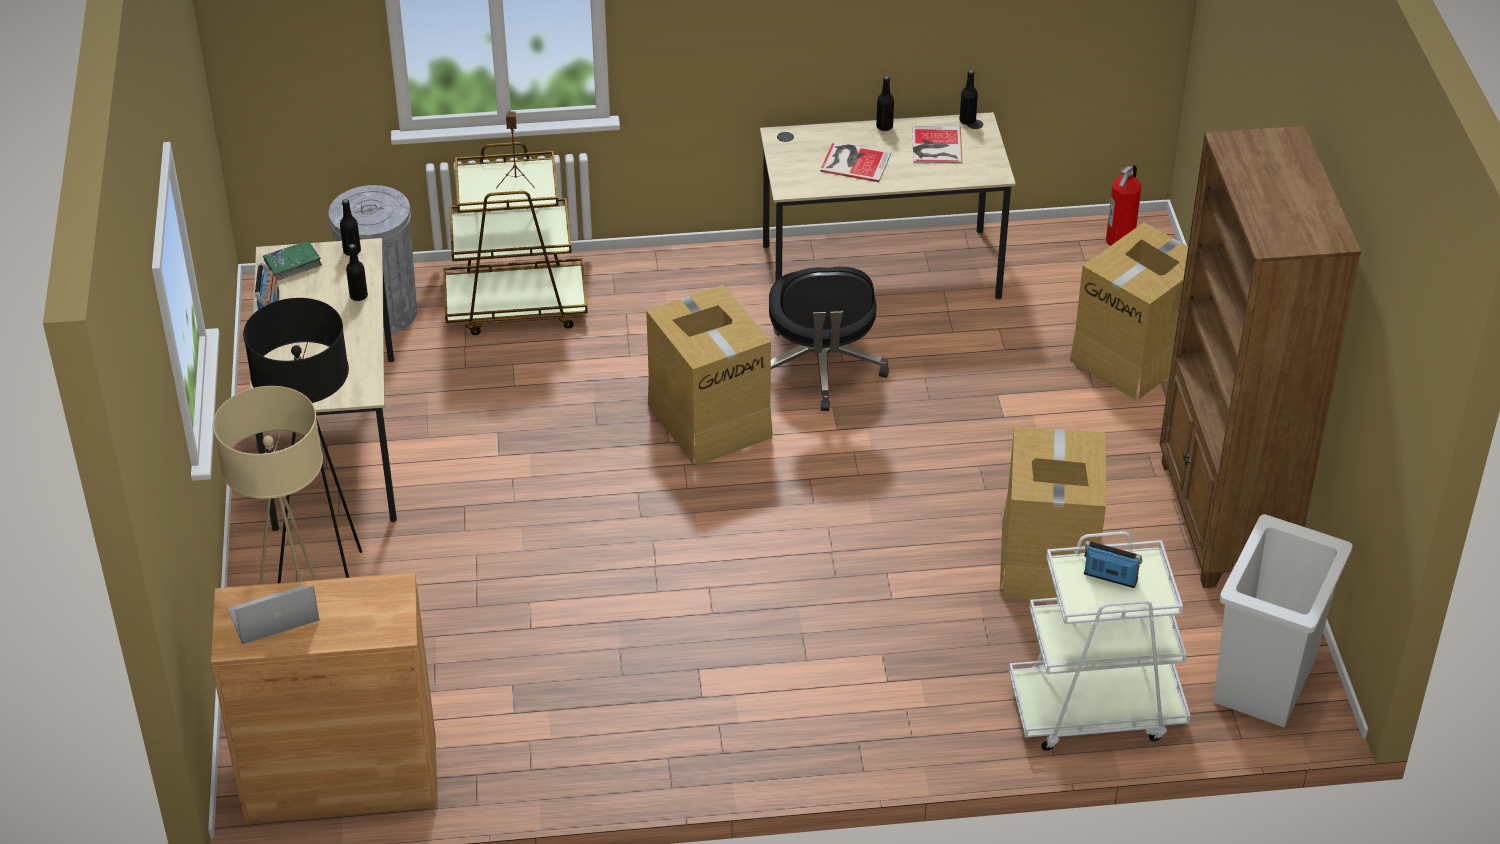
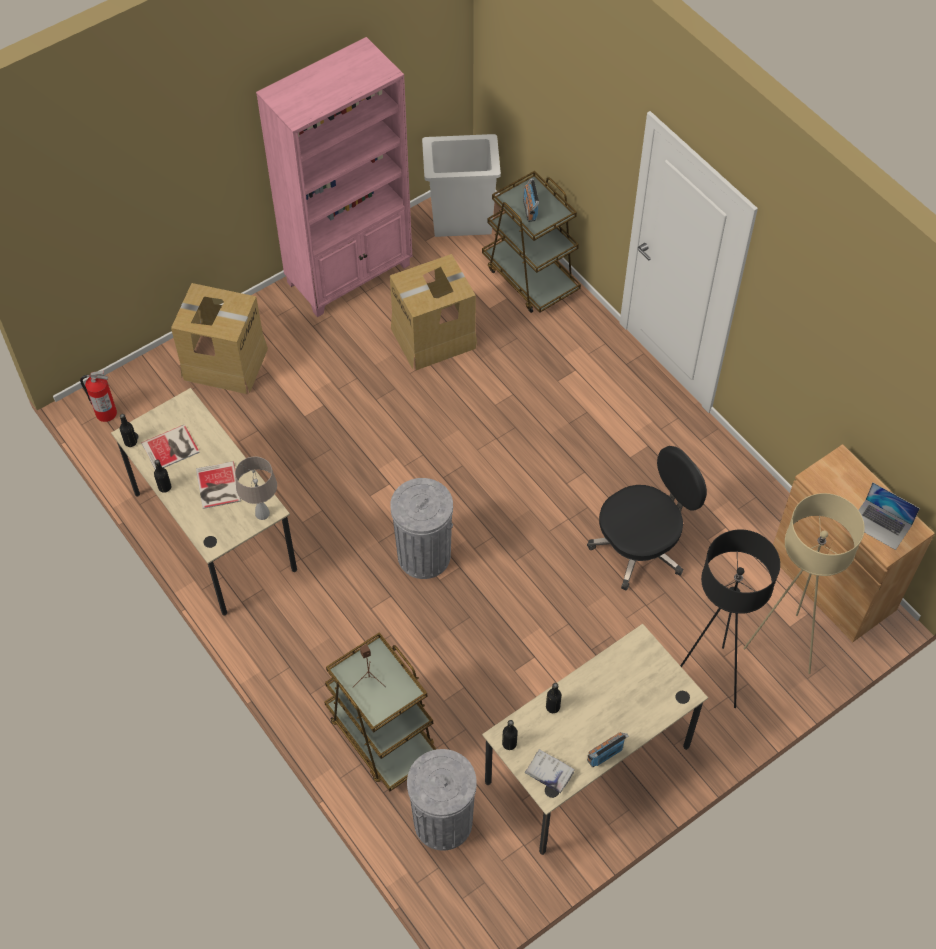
camera: 120 degrees left, 15 degrees up
green book [263,241,322,281] -> white book [525,749,575,793]
cardboard box [646,285,773,466] -> grey trash can [390,478,453,579]
black office chair [769,266,889,411] -> black office chair moved to [587,446,707,591]
white cart [1009,531,1191,751] -> brown cart [482,171,581,313]
brown bookcase [1159,126,1361,588] -> pink bookcase [256,37,412,317]
none -> beige table lamp [235,456,277,520]

